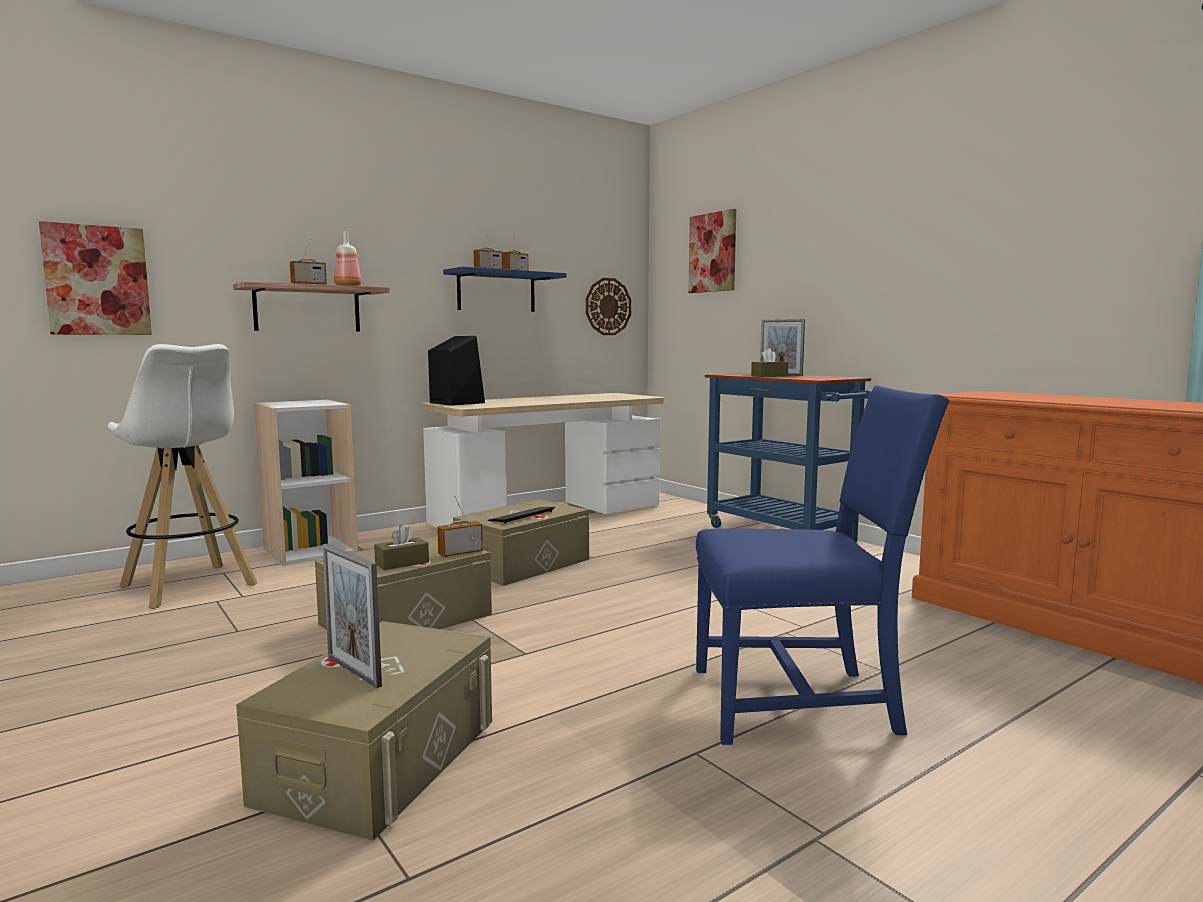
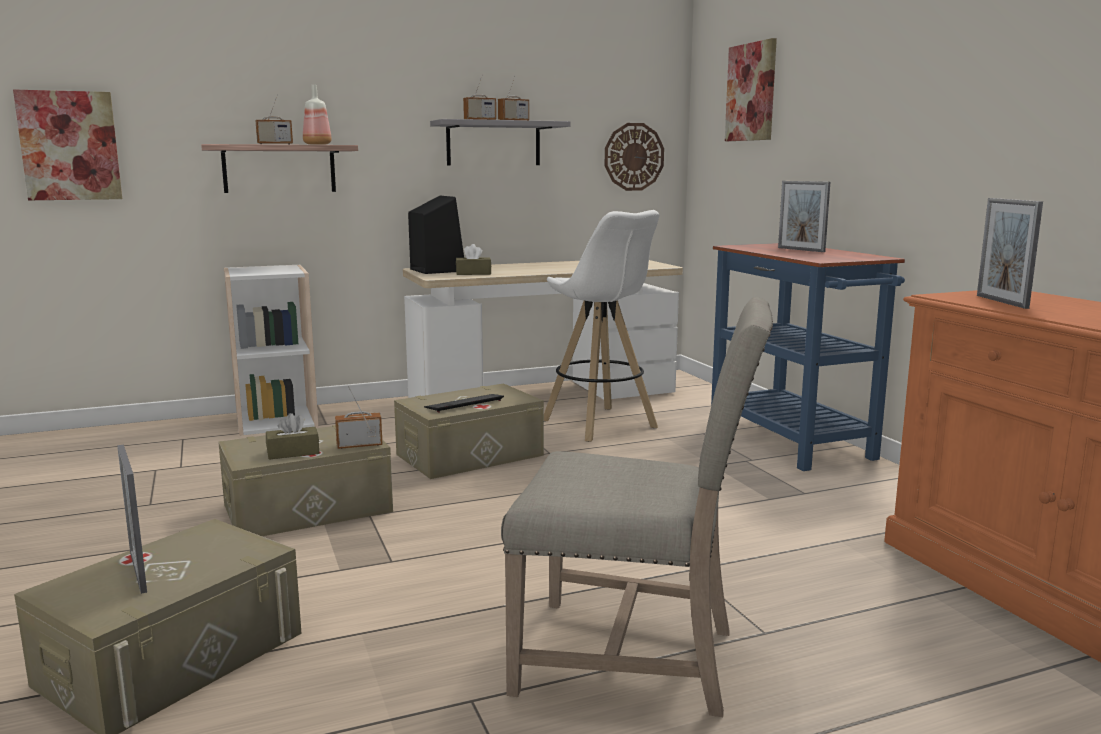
camera: 15 degrees right, 5 degrees up
white stool [107,344,257,609] -> white stool moved to [544,210,659,442]
blue shelf [443,266,566,312] -> grey shelf [430,119,570,165]
blue chair [696,385,949,745] -> beige chair [501,297,773,717]
brown tissue box [751,348,789,377] -> brown tissue box moved to [456,244,491,275]
none -> picture frame [977,198,1043,309]

